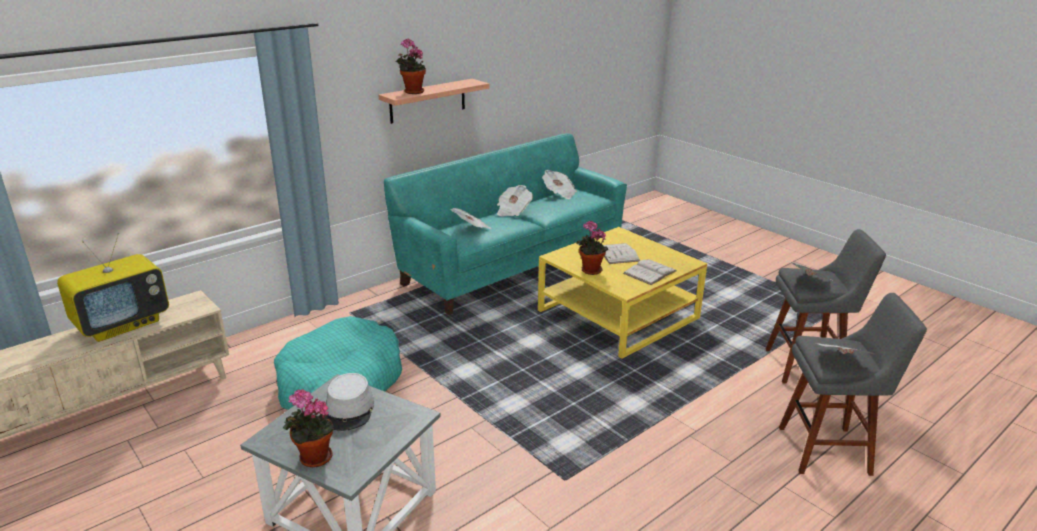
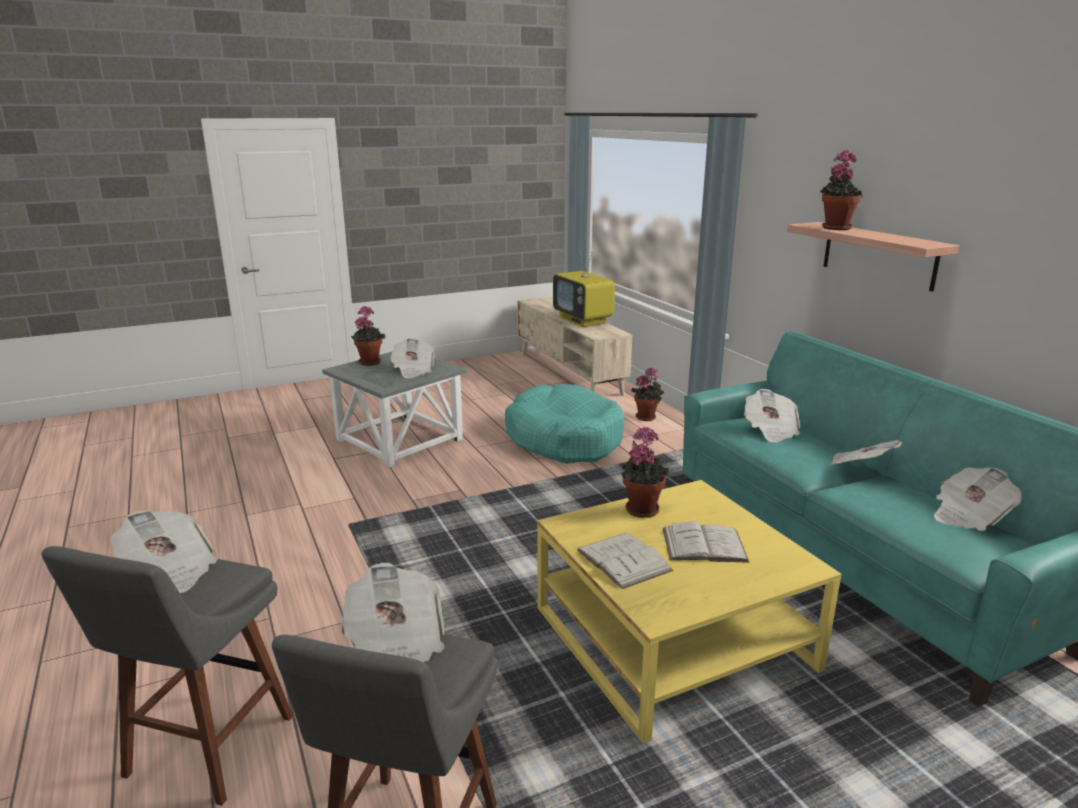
camera: 105 degrees right, 5 degrees down
grey hat [326,373,374,431] -> newspaper [390,338,435,378]
none -> potted plant [631,367,664,421]

